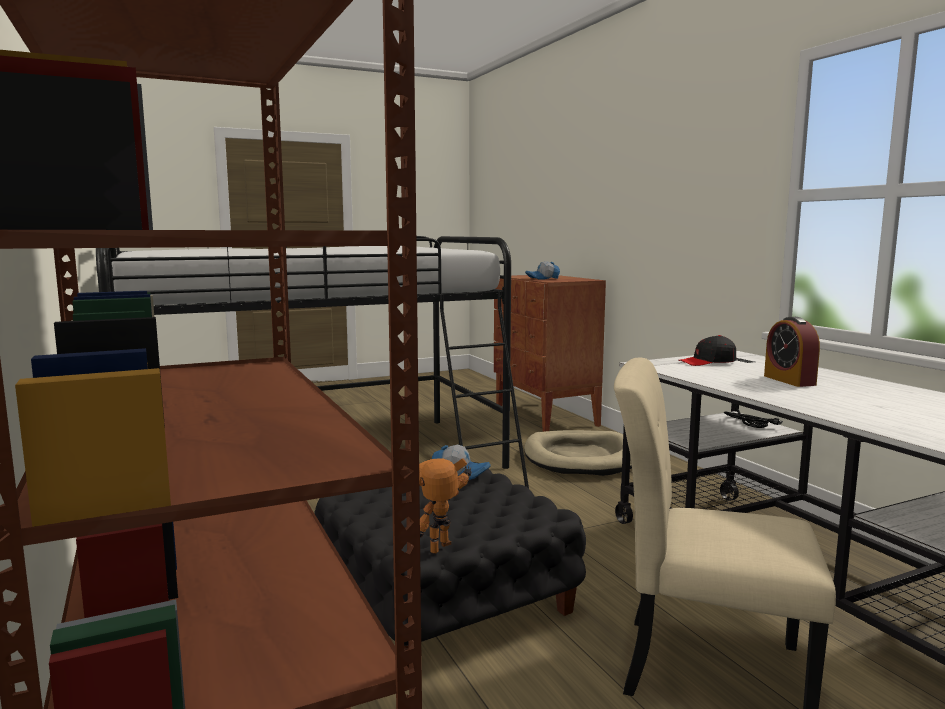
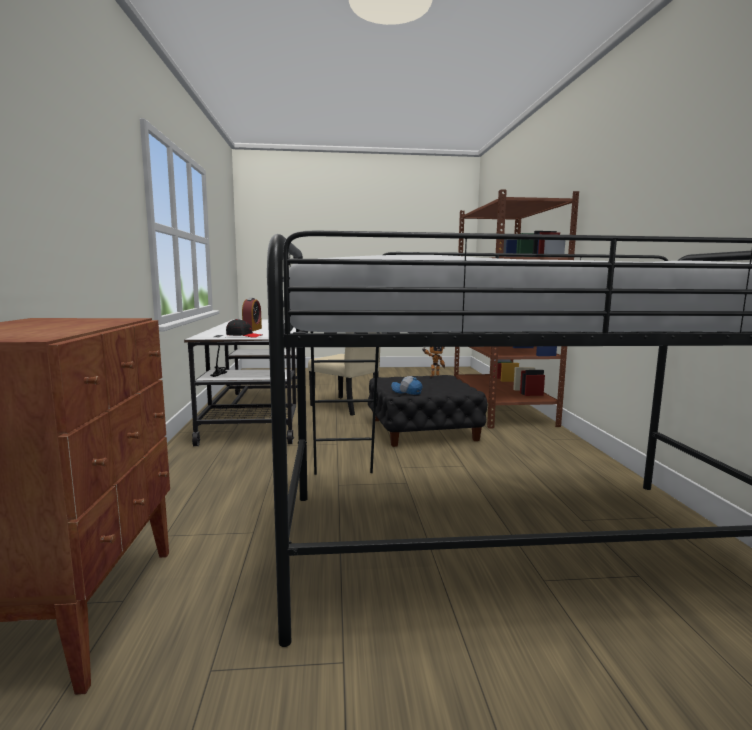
camera: 160 degrees left, 0 degrees up
beige dog bed [524,430,632,476] -> none
cap [525,261,560,280] -> none

